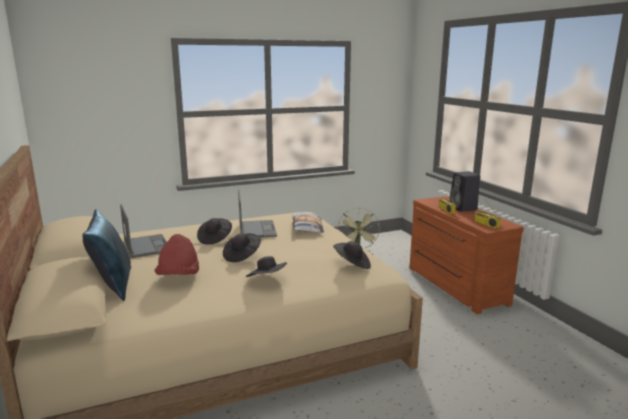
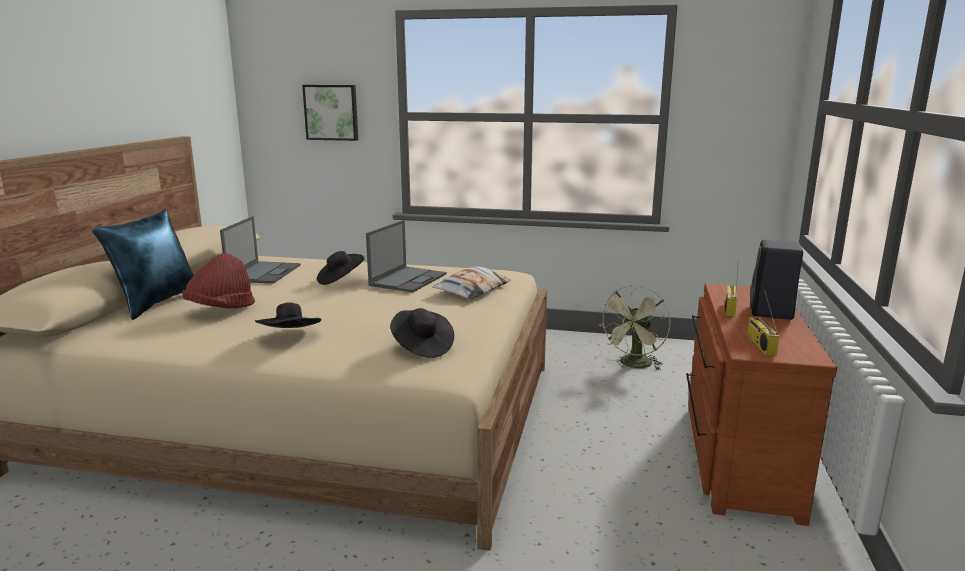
camera: 35 degrees right, 0 degrees up
black hat [223,233,261,262] -> none
none -> picture [302,85,358,141]

